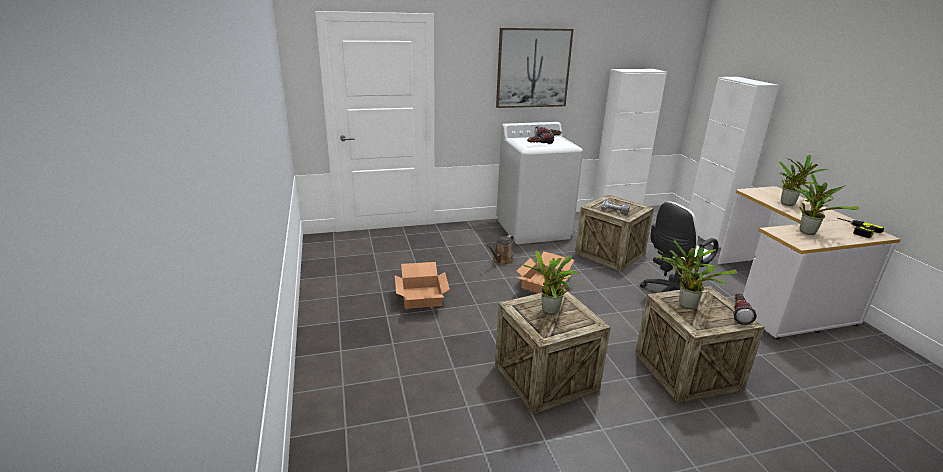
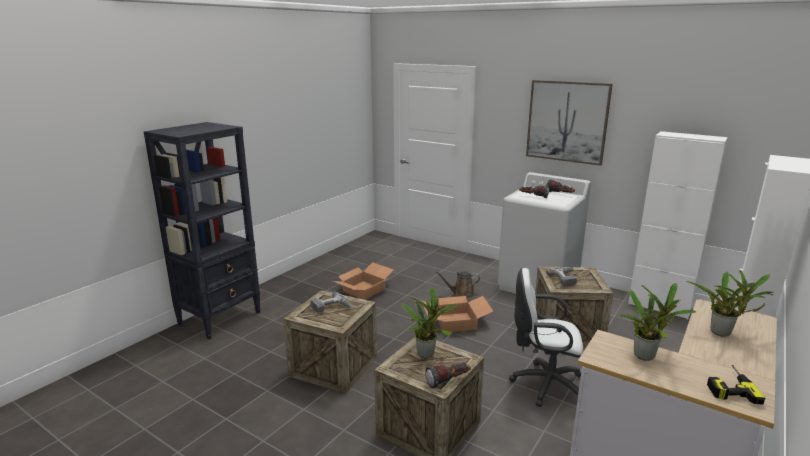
camera: 50 degrees right, 5 degrees down
potted plant [523,250,582,315] -> power drill [310,292,352,313]
none -> black bookcase [144,122,260,340]

